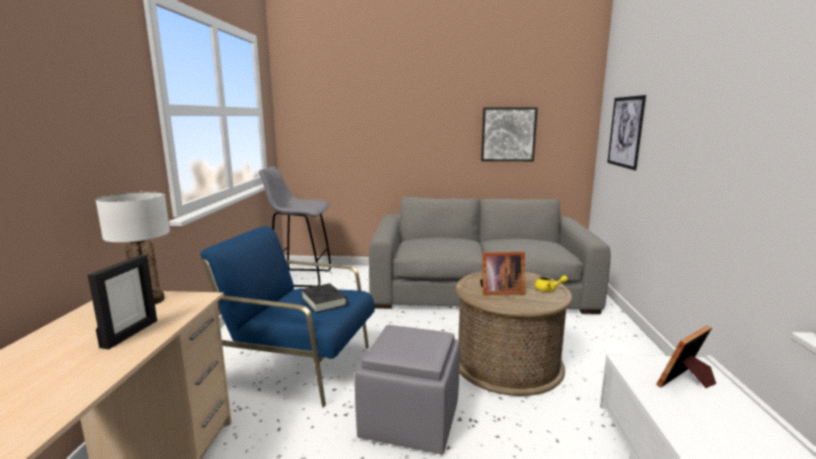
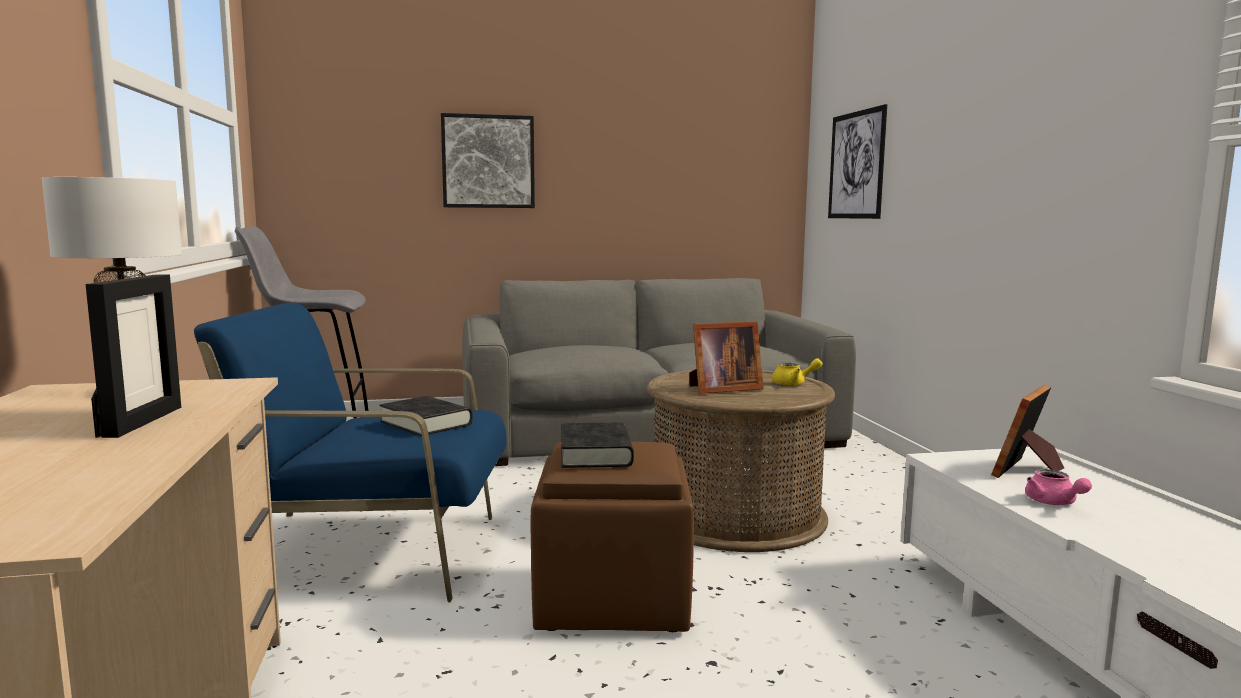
camera: 15 degrees left, 5 degrees down
grey ottoman [354,325,460,454] -> brown ottoman [530,442,694,632]
picture [481,107,538,161] -> picture moved to [441,113,535,208]
none -> black book [561,423,634,468]
none -> pink teapot [1025,469,1092,505]

